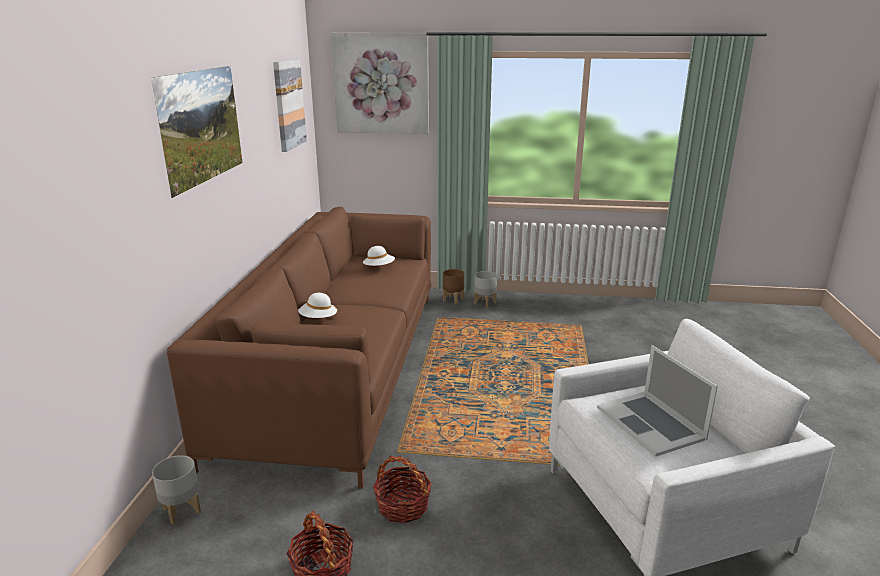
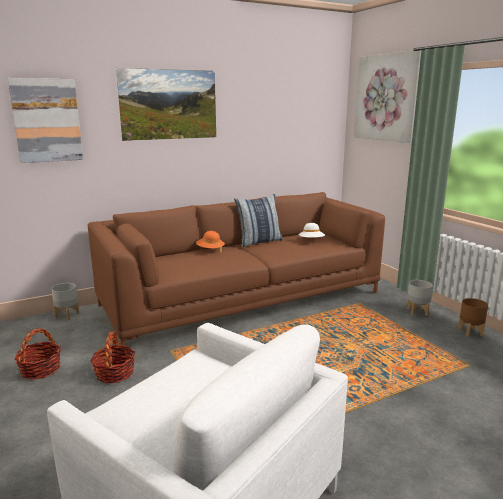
camera: 55 degrees right, 5 degrees down
picture [273,59,307,152] -> picture moved to [8,78,83,163]
white hat [298,293,338,318] -> orange hat [196,231,225,253]
brown planter [443,269,464,304] -> brown planter moved to [458,298,488,337]
laptop [597,345,718,457] -> none
none -> pillow [234,194,283,247]

